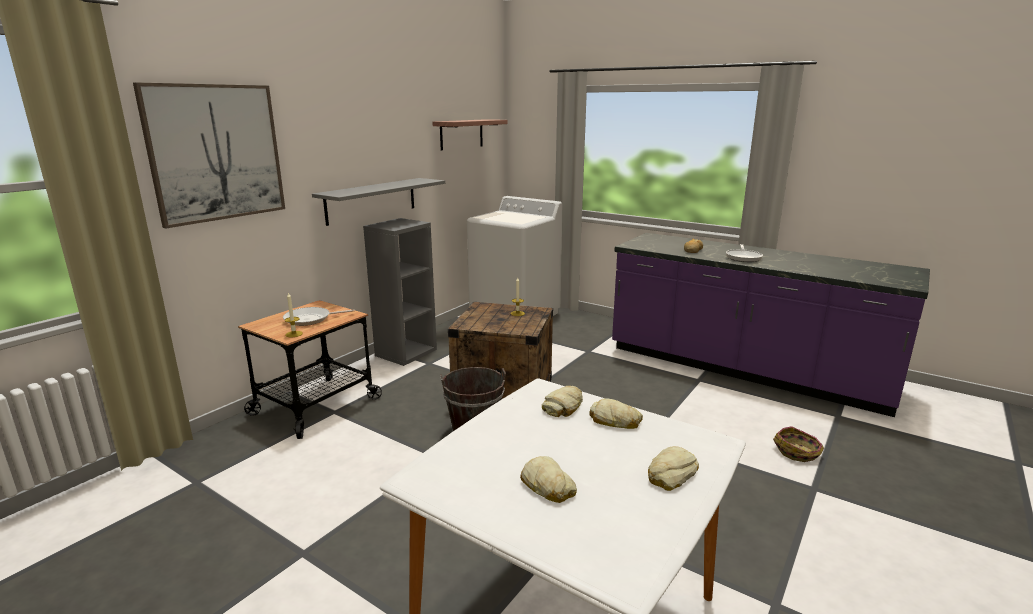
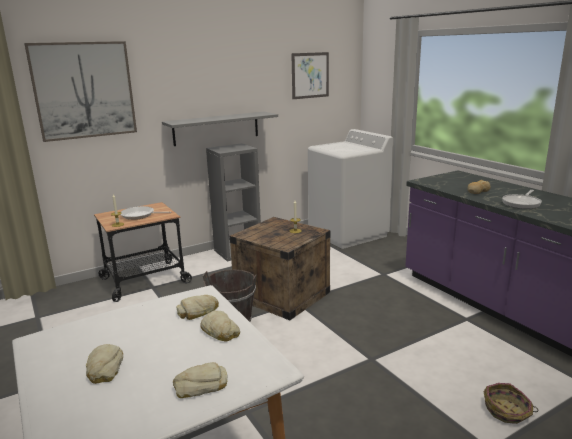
camera: 25 degrees right, 0 degrees up
shelf [433,119,508,150] -> picture [291,52,329,99]

